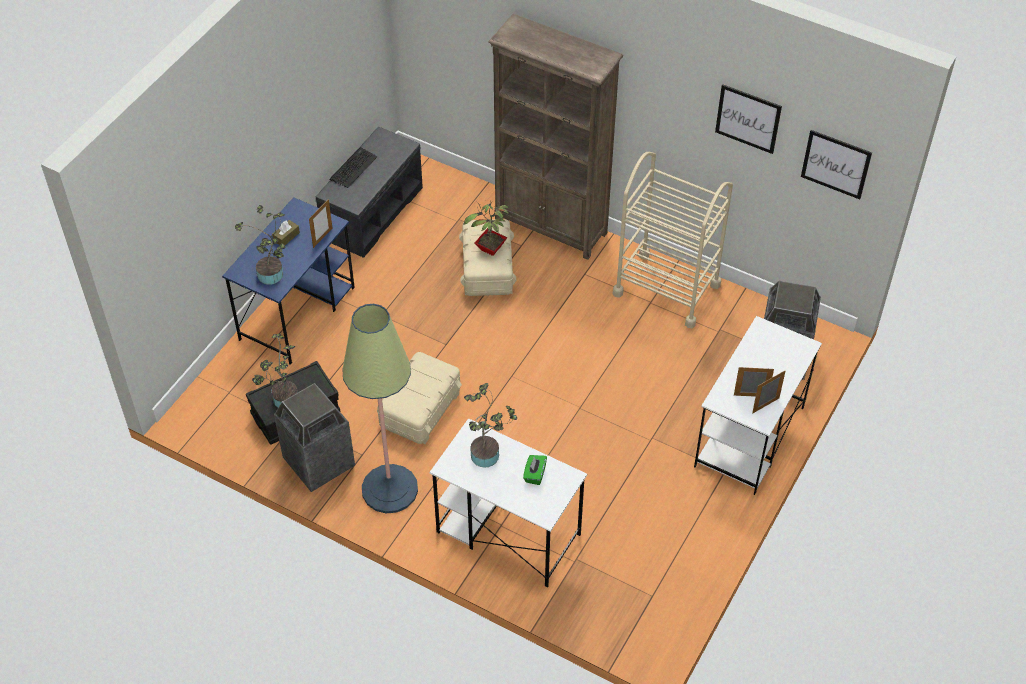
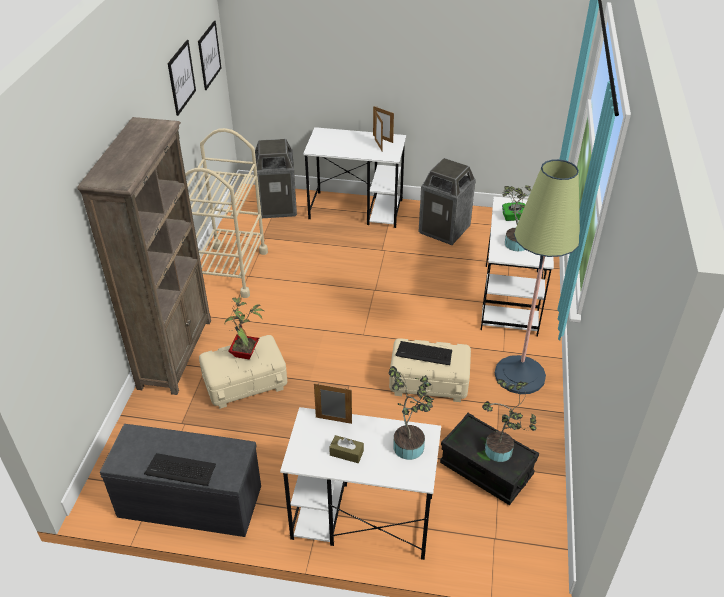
camera: 110 degrees left, 10 degrees down
blue desk [222,197,355,365] -> white desk [280,407,441,560]
trash can [274,383,355,492] -> trash can moved to [418,158,476,245]
none -> keyboard [395,341,452,365]

